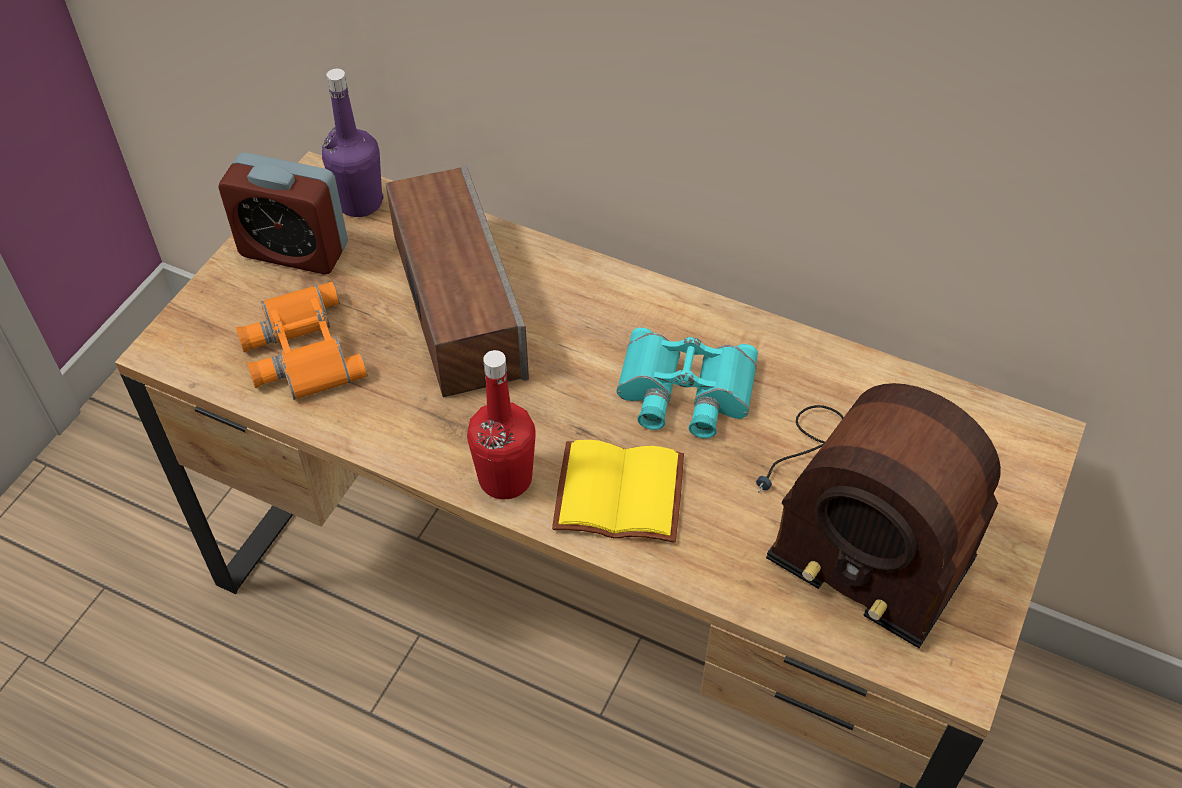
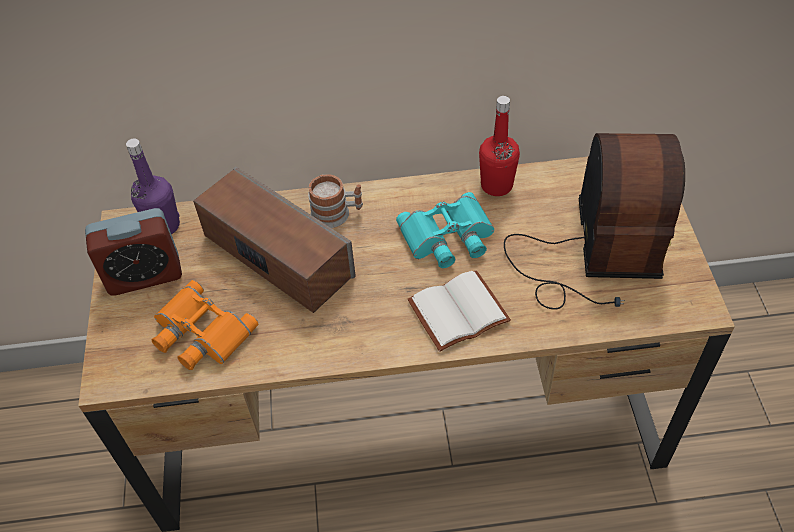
camera: 30 degrees left, 0 degrees up
red bottle [467,350,536,499] -> red bottle moved to [479,96,520,196]
yellow book [552,440,684,543] -> white book [407,270,511,352]
radio [756,383,1001,648] -> radio turned 90 degrees counterclockwise [504,133,685,310]
none -> mug [308,174,363,228]

